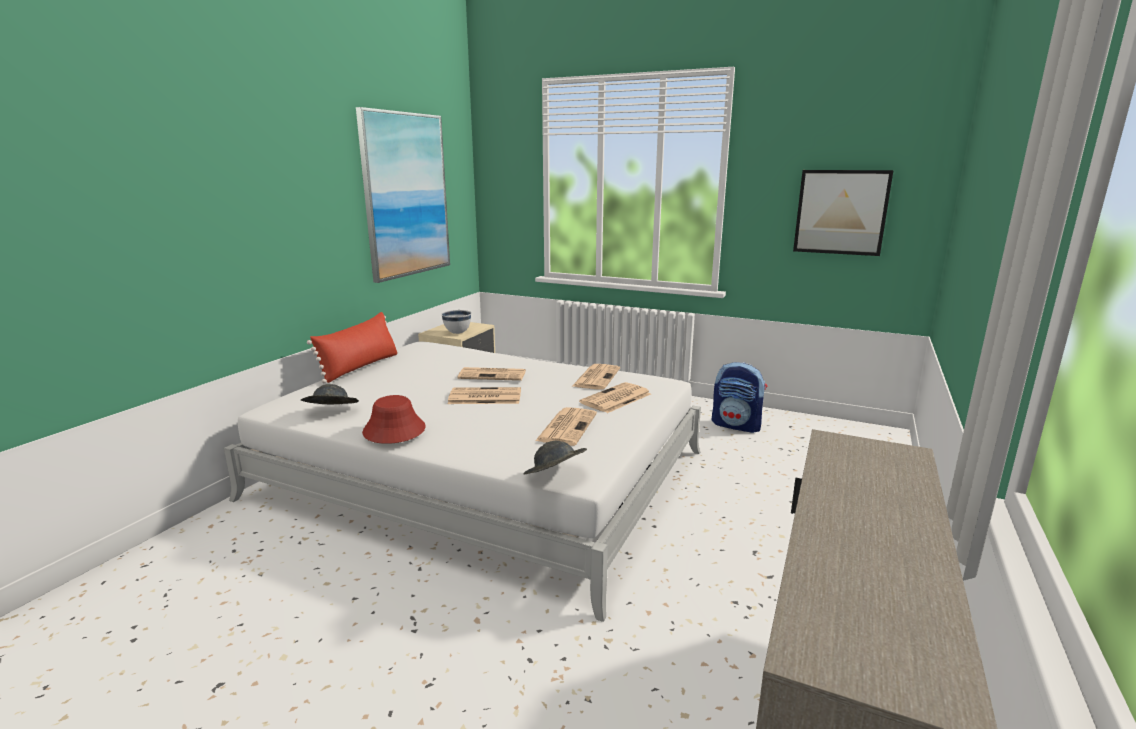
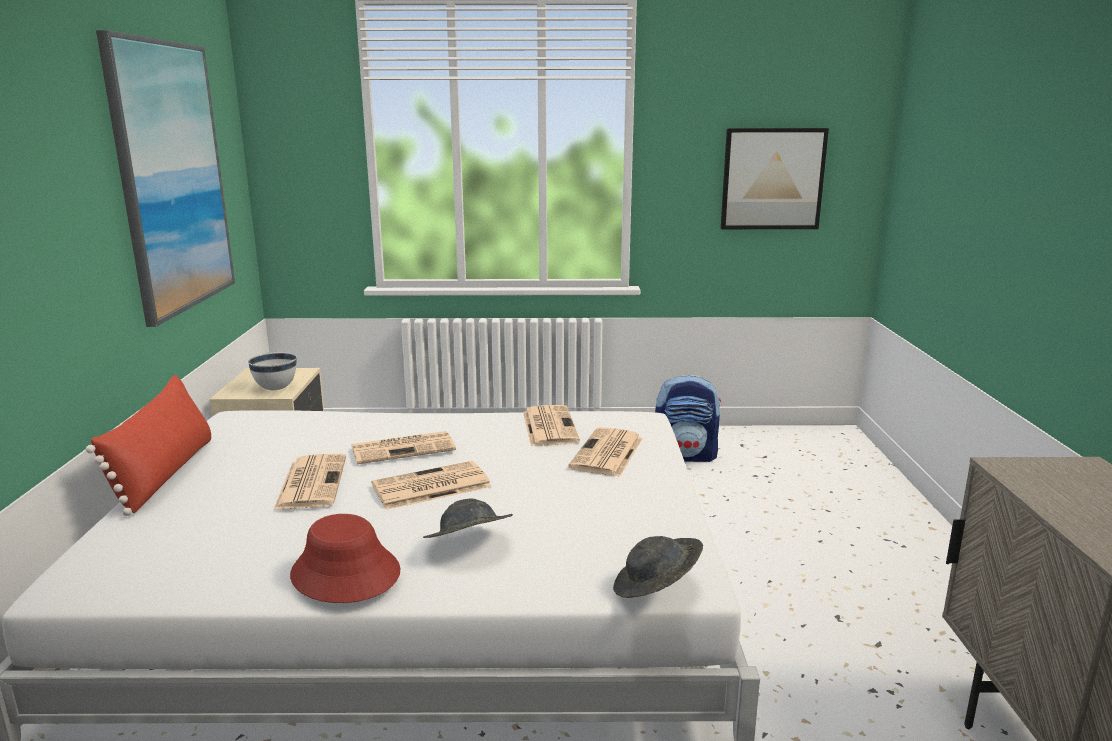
camera: 25 degrees left, 0 degrees up
grey hat [301,384,359,404] -> grey hat moved to [423,499,513,538]
newspaper [535,407,597,446] -> newspaper moved to [273,454,346,510]

